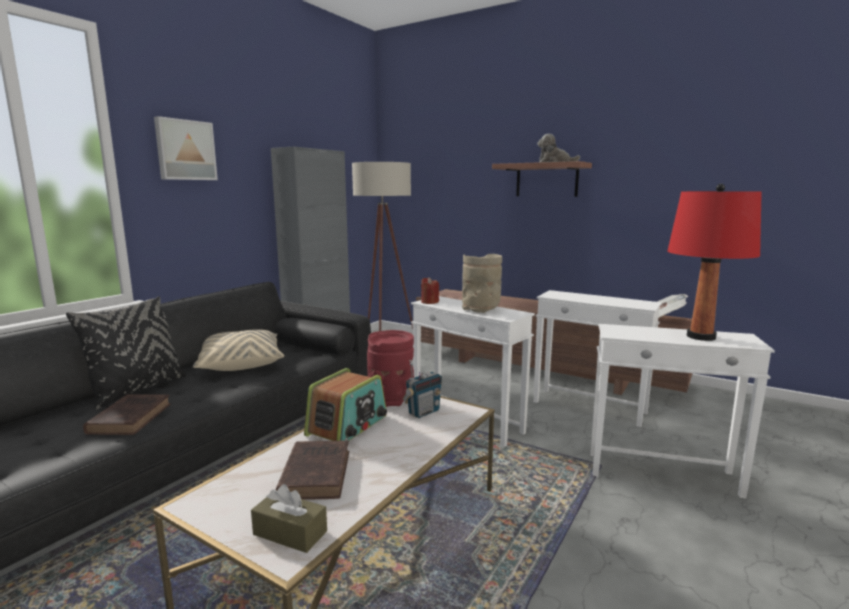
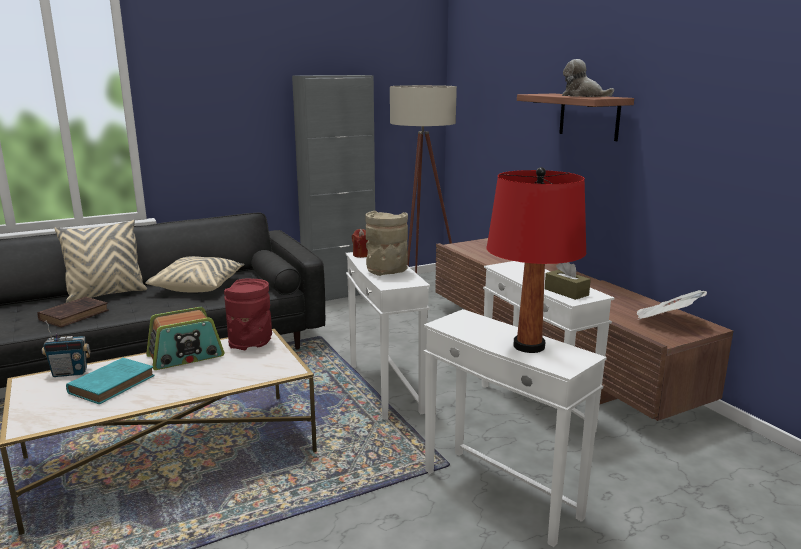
camera: 30 degrees right, 5 degrees up
black pillow [66,296,186,409] -> beige pillow [54,220,147,303]
picture [154,116,218,180] -> none
brown tissue box [251,484,327,553] -> brown tissue box moved to [545,262,591,300]
brown book [276,440,349,500] -> turquoise book [66,357,155,404]
radio [403,360,442,418] -> radio moved to [42,321,90,377]

